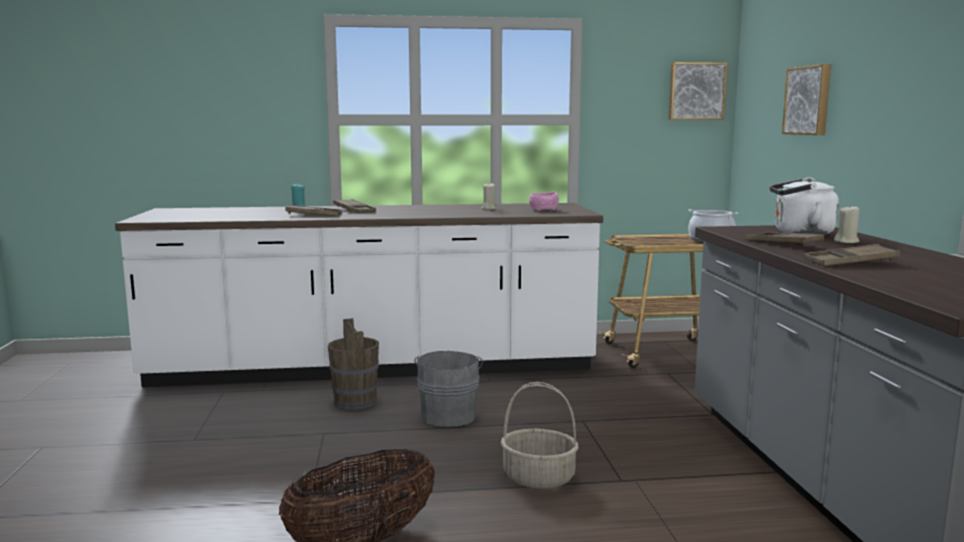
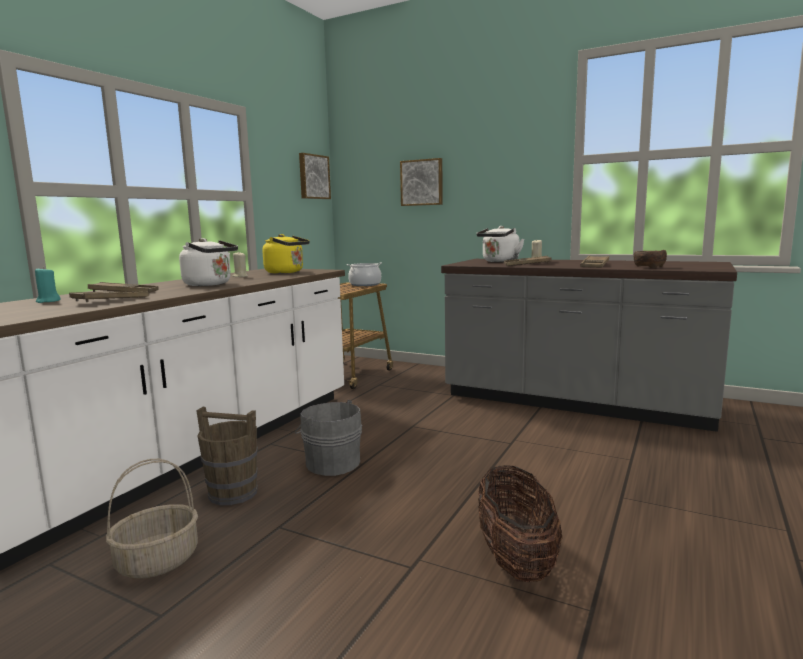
camera: 55 degrees left, 0 degrees up
basket [501,382,578,489] -> basket moved to [106,459,198,579]
pink bowl [529,192,559,211] -> yellow kettle [262,234,310,274]
none -> white kettle [179,238,238,286]
none -> brown bowl [634,250,667,268]

